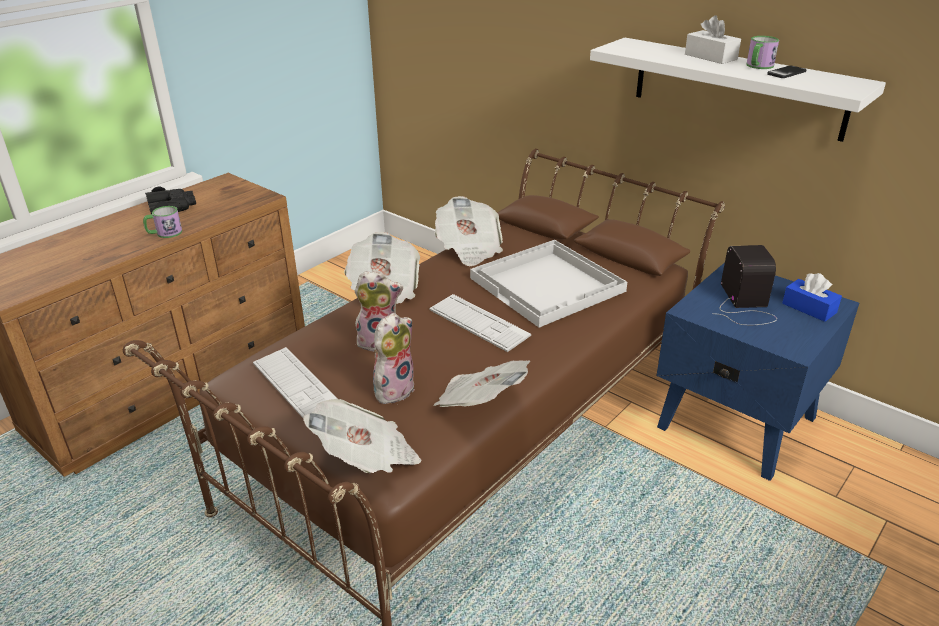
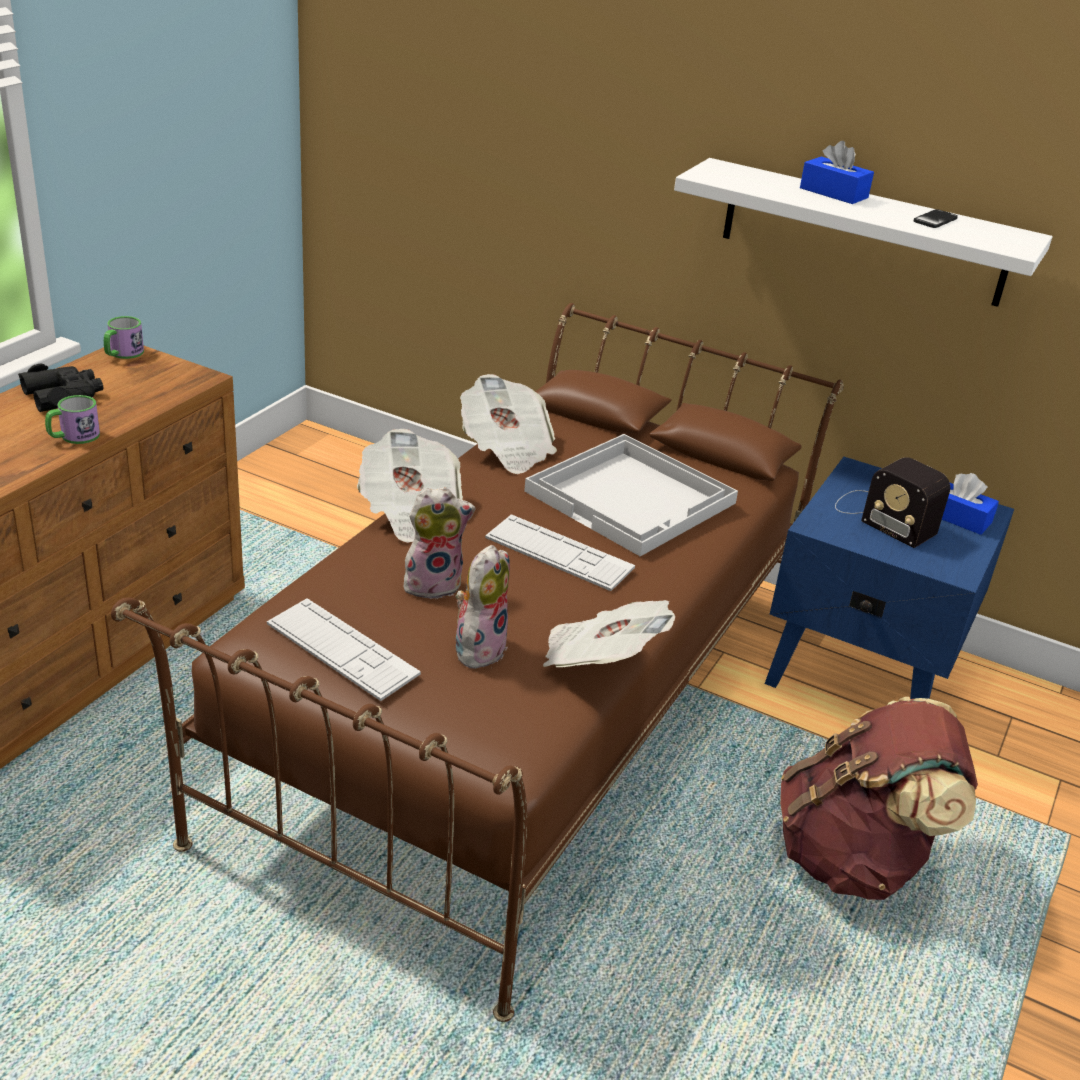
camera: 15 degrees left, 0 degrees up
newspaper [303,399,421,474] -> none
white tissue box [685,15,741,64] -> blue tissue box [800,141,874,204]
radio [712,245,777,325] -> radio turned 150 degrees clockwise [835,457,950,548]
mug [746,36,779,69] -> mug moved to [104,316,144,359]
none -> brown backpack [780,697,978,900]

